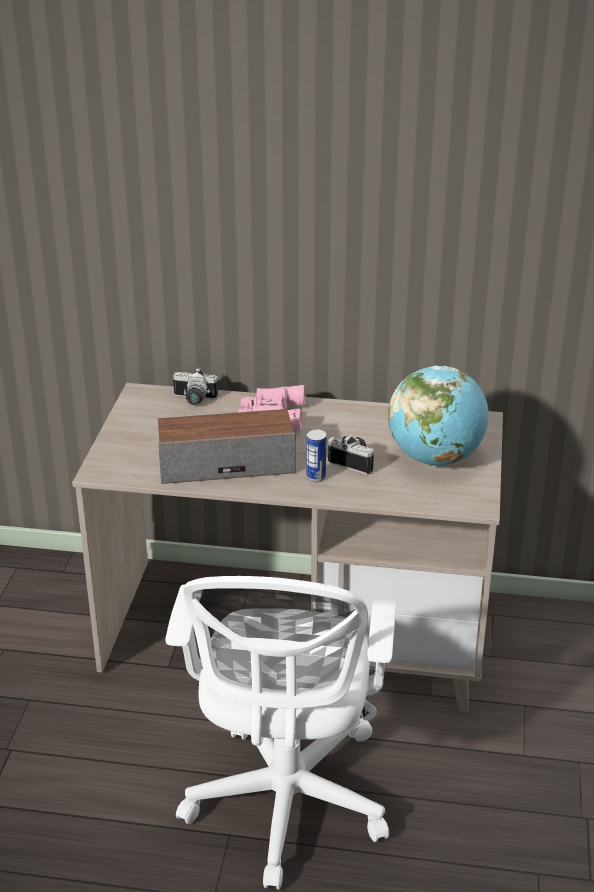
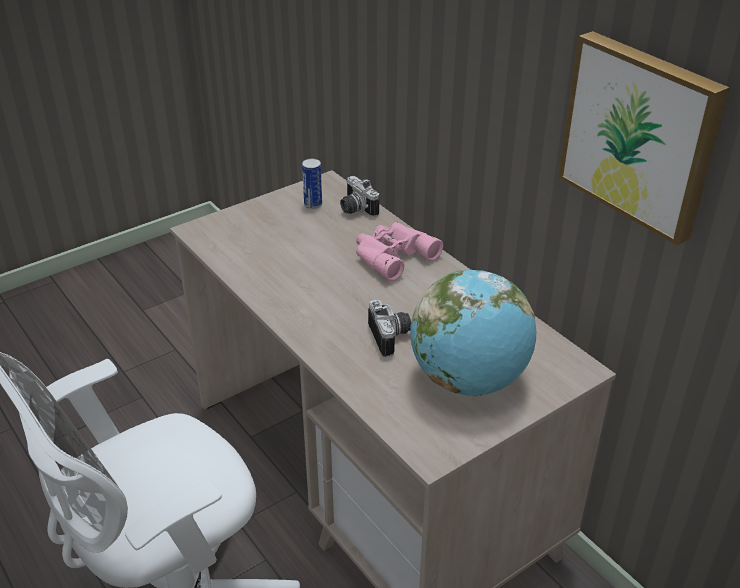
camera: 45 degrees right, 5 degrees up
speaker [158,409,296,484] -> none
can [307,429,326,482] -> can moved to [302,159,322,209]
none -> picture [558,31,730,246]

